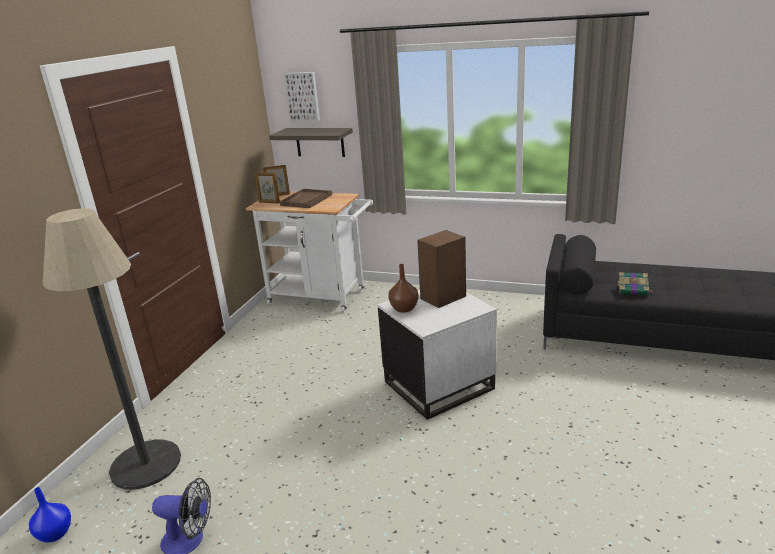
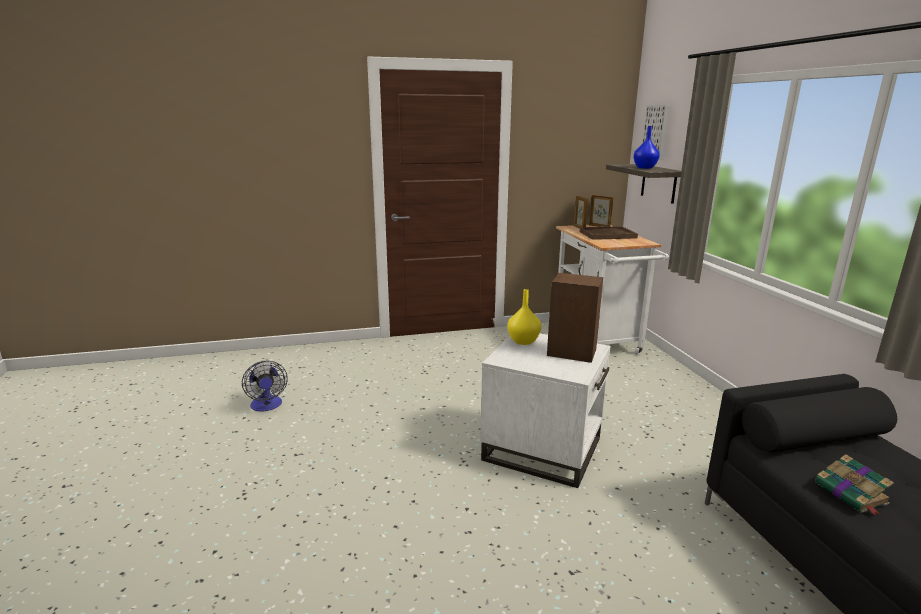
camera: 55 degrees right, 5 degrees down
blue vase [29,487,71,543] -> blue vase moved to [633,126,660,169]
floor lamp [43,208,181,490] -> none
brown vase [388,264,419,313] -> yellow vase [507,289,541,345]

